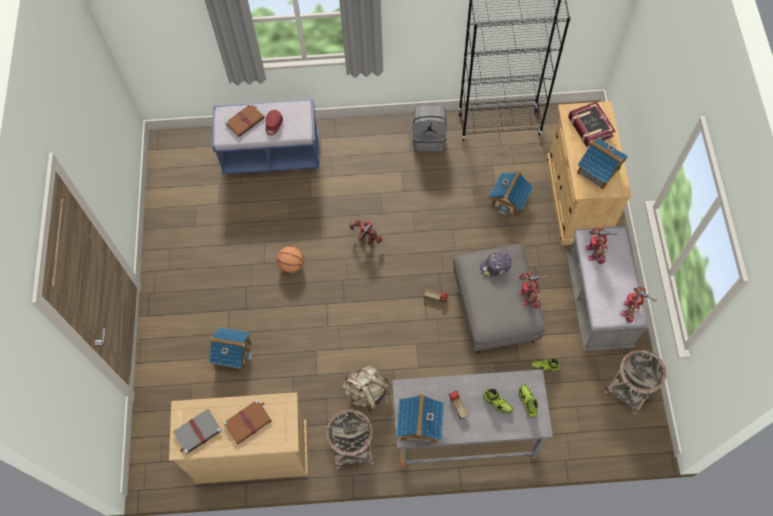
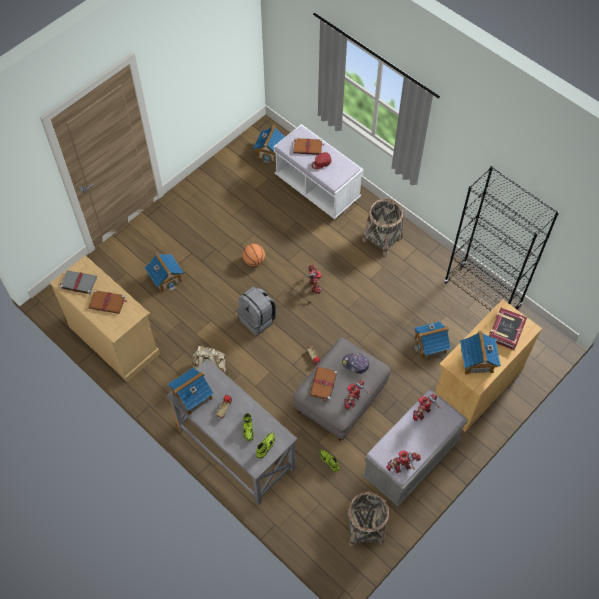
camera: 45 degrees right, 5 degrees down
blue bench [212,100,320,174] -> white bench [274,124,364,219]
basket [326,410,375,469] -> basket moved to [363,199,403,256]
grey backpack [412,104,447,151] -> grey backpack moved to [237,287,277,336]
none -> toy house [253,125,286,164]
none -> brown book [309,367,337,403]

